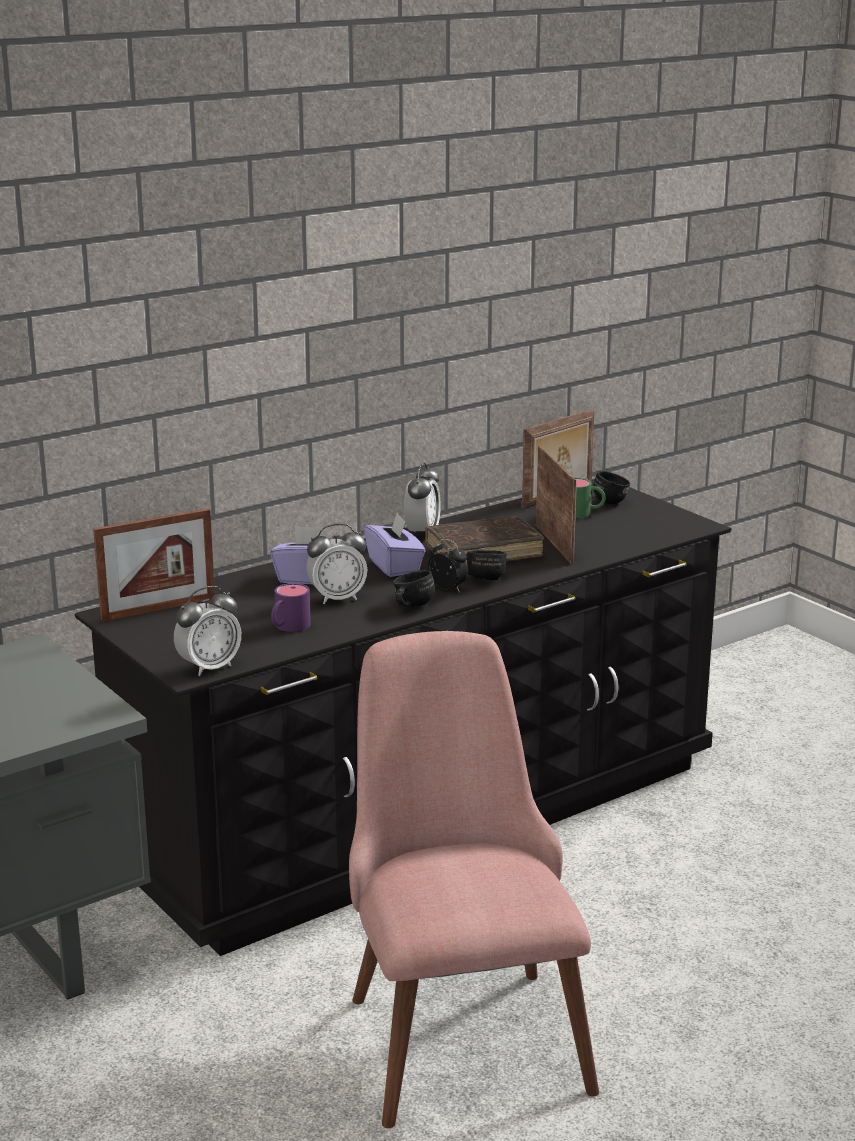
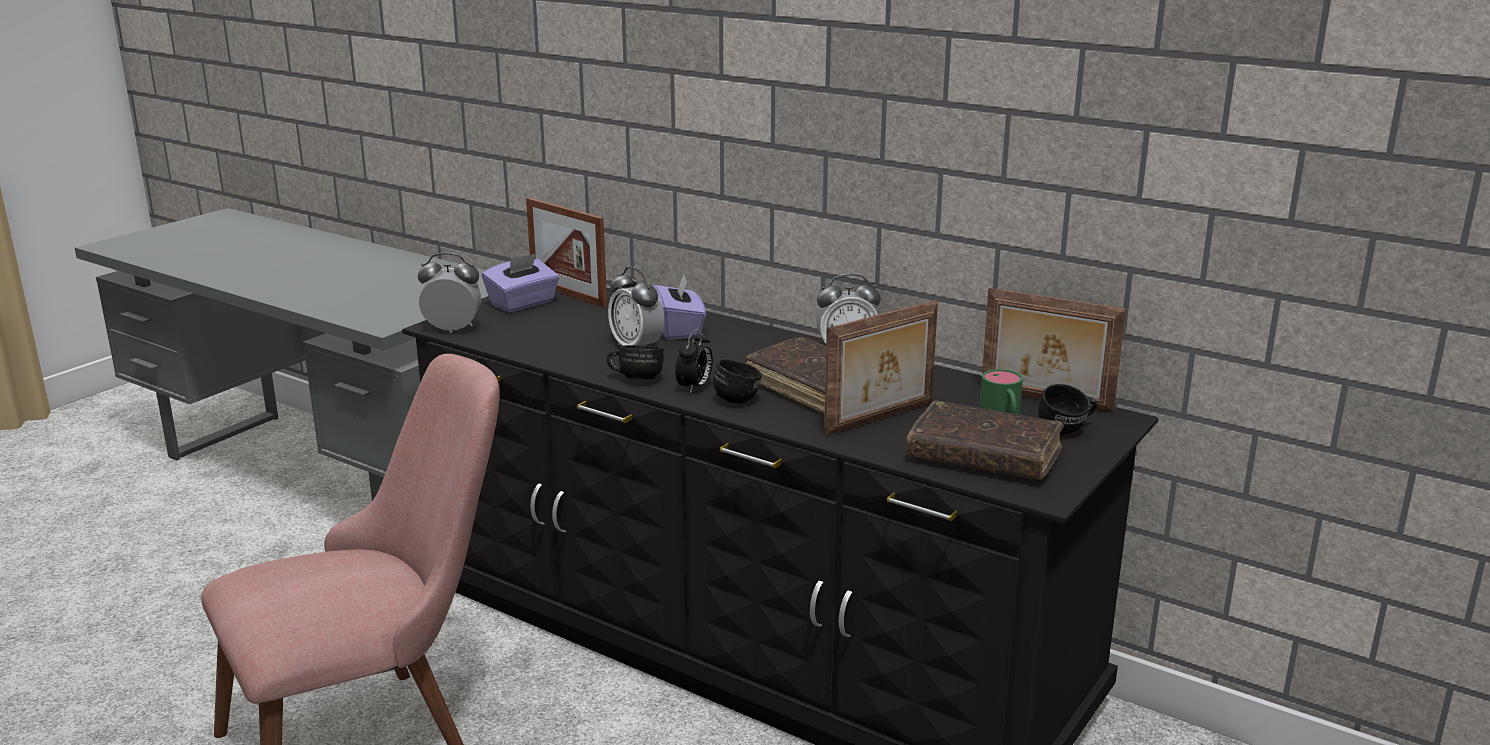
camera: 70 degrees right, 0 degrees up
alarm clock [174,586,241,676] -> alarm clock turned 150 degrees clockwise [418,253,481,333]
purple mug [271,583,311,632] -> none
purple tissue box [364,513,426,577] -> purple tissue box moved to [482,253,559,312]
none -> brown book [906,400,1064,480]

